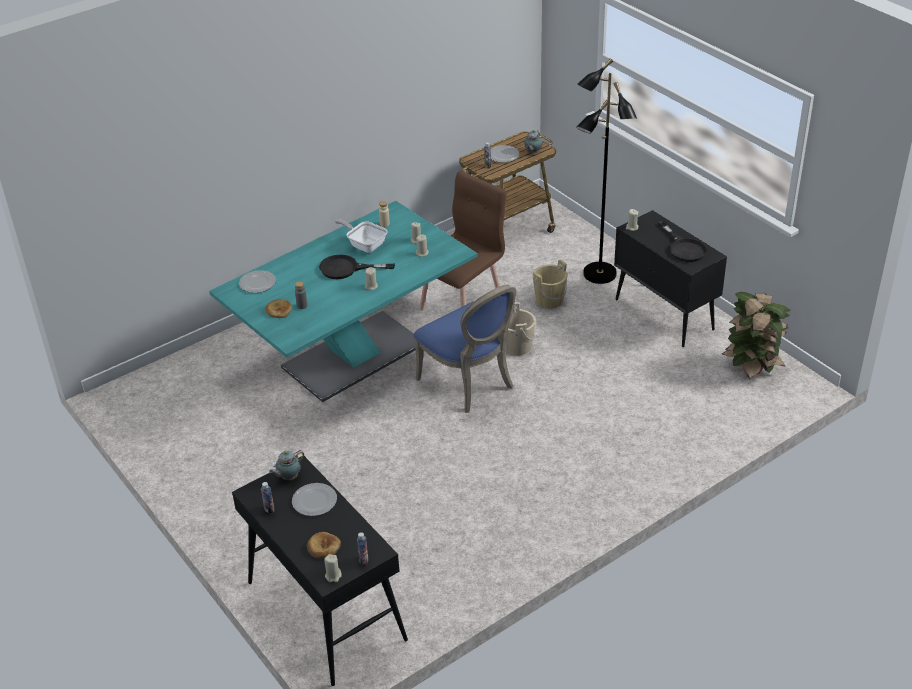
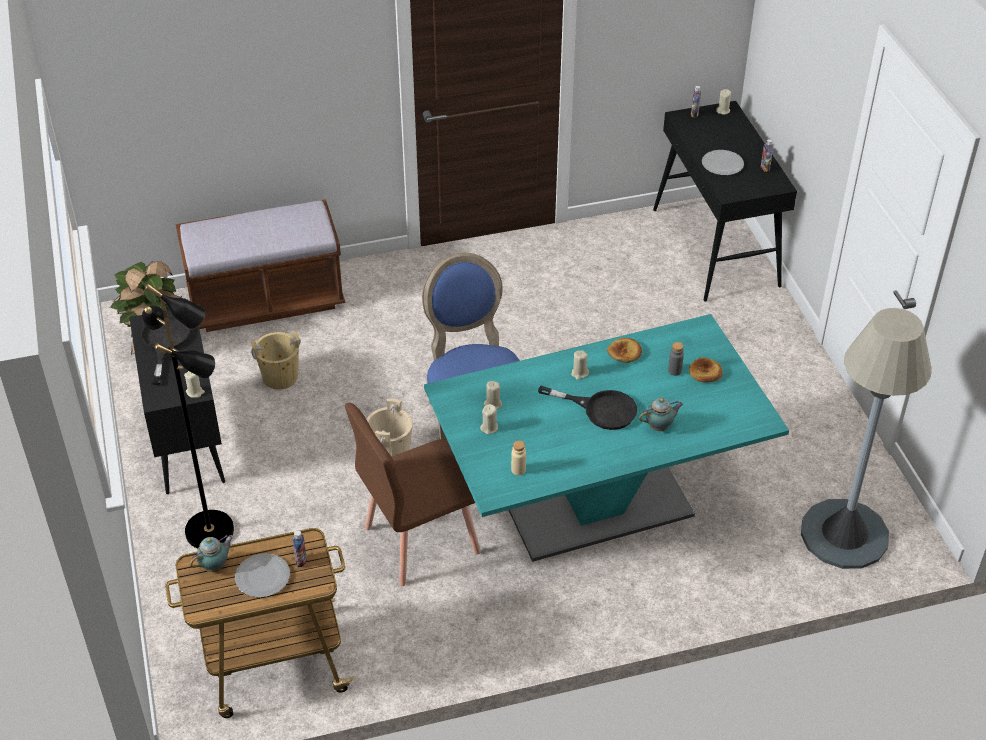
camera: 160 degrees left, 5 degrees up
plate [239,270,276,293] -> none
teapot [269,450,304,480] -> teapot moved to [639,398,684,431]
bread [307,532,341,558] -> bread moved to [607,338,642,363]
frying pan [335,219,388,253] -> none
beige bucket [533,259,567,309] -> beige bucket moved to [251,331,301,390]
none -> brown bench [176,199,345,332]
none -> grey floor lamp [801,308,931,569]

